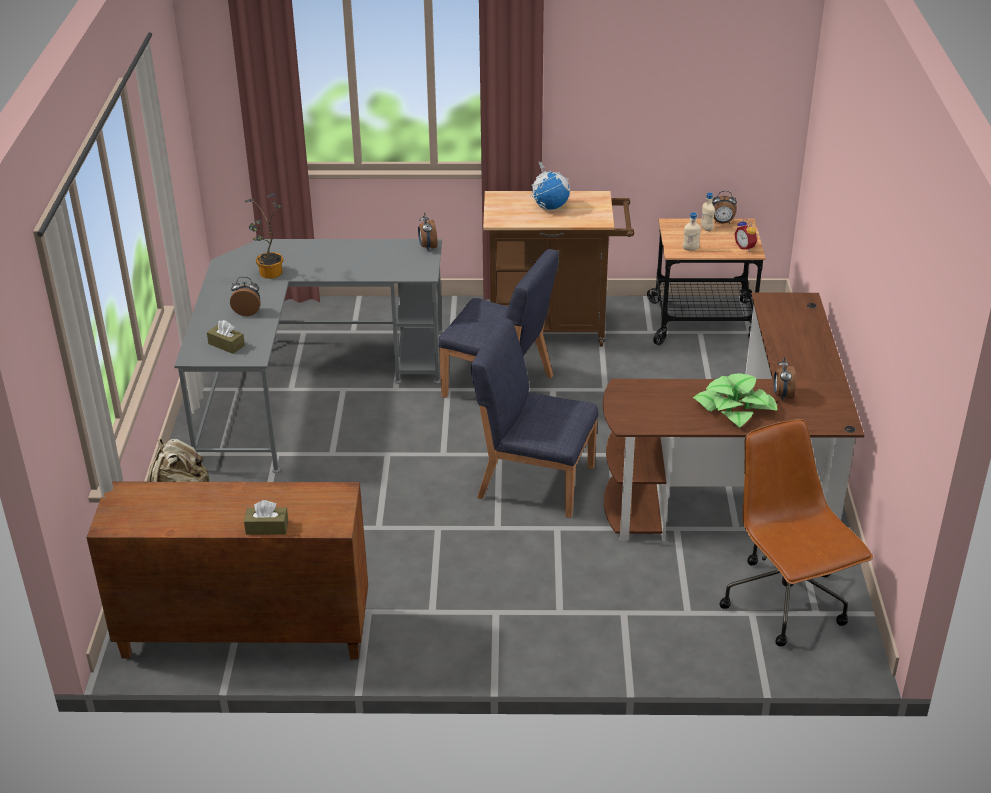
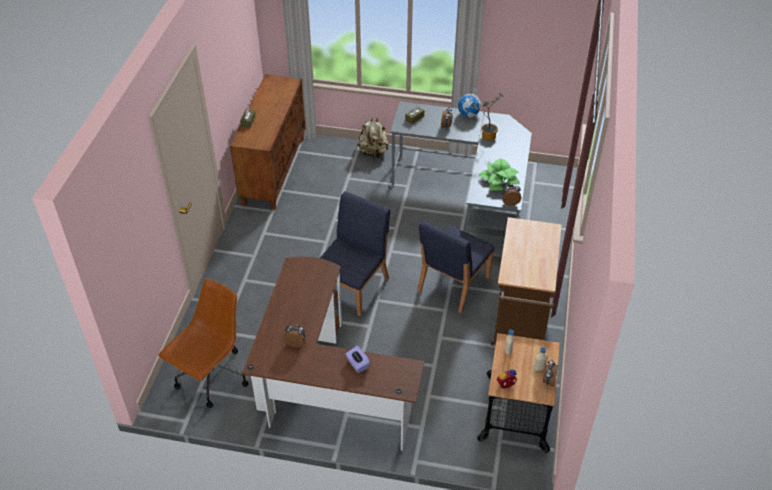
camera: 100 degrees right, 10 degrees up
globe [530,162,570,210] -> globe moved to [458,88,482,118]
potted plant [693,373,777,428] -> potted plant moved to [478,159,520,191]
brown office chair [719,419,873,646] -> brown office chair turned 45 degrees counterclockwise [158,279,248,408]
none -> purple tissue box [345,346,370,373]

